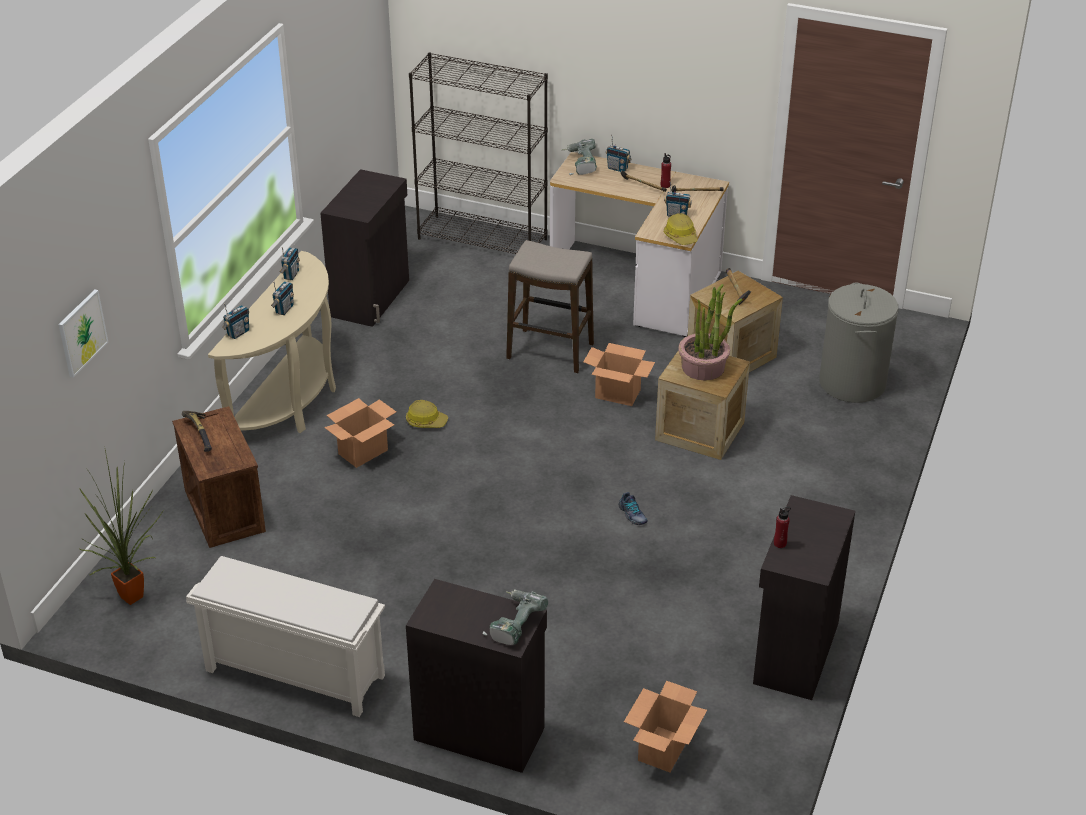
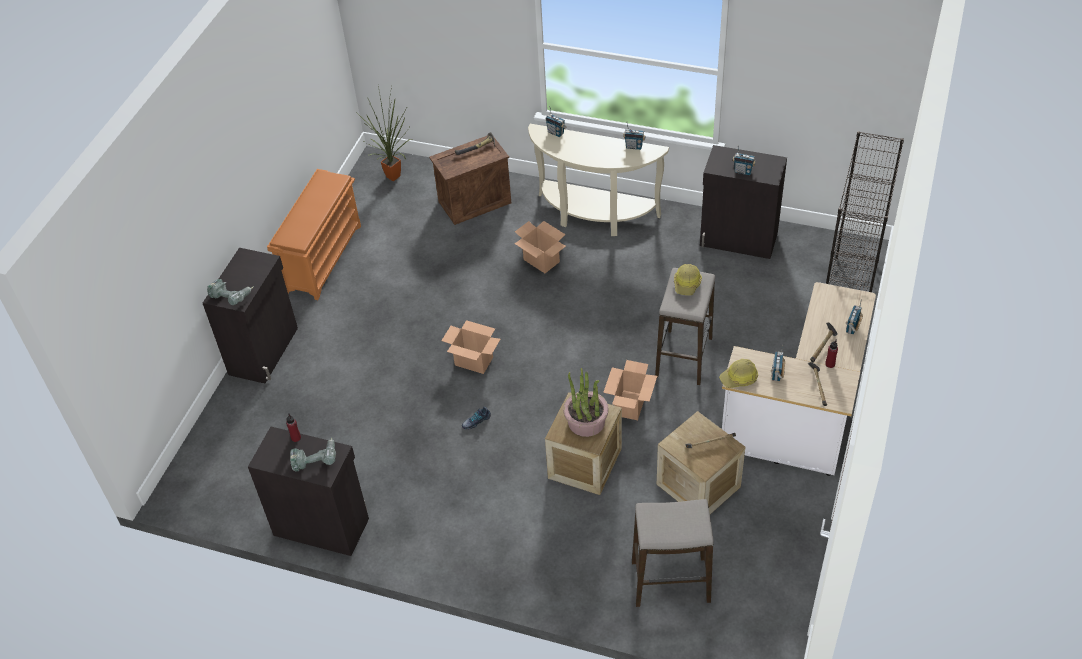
camera: 90 degrees right, 10 degrees up
picture [59,289,108,378] -> none
white shoe rack [186,556,385,717] -> orange shoe rack [267,169,361,300]
radio [271,281,294,315] -> radio moved to [732,145,756,175]
hard hat [406,400,448,428] -> hard hat moved to [674,264,702,295]
power drill [562,139,597,175] -> power drill moved to [290,437,336,471]
cardboard box [624,681,707,772] -> cardboard box moved to [441,320,500,374]
grey laundry basket [819,282,898,403] -> stool [632,499,714,607]

